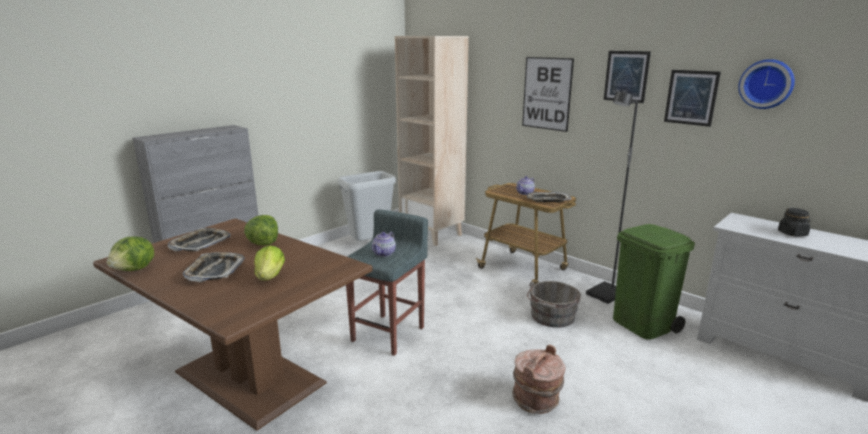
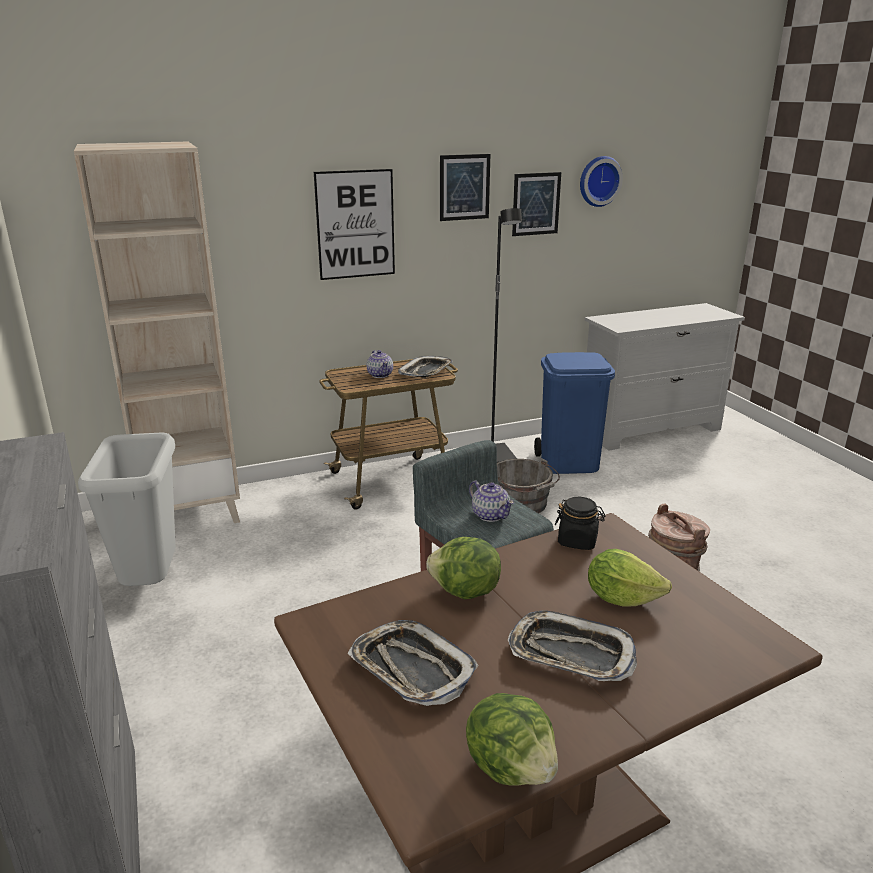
camera: 65 degrees left, 5 degrees up
green trash can [613,224,695,340] -> blue trash can [534,352,615,474]
black jar [778,208,810,237] -> black jar moved to [555,497,605,550]

